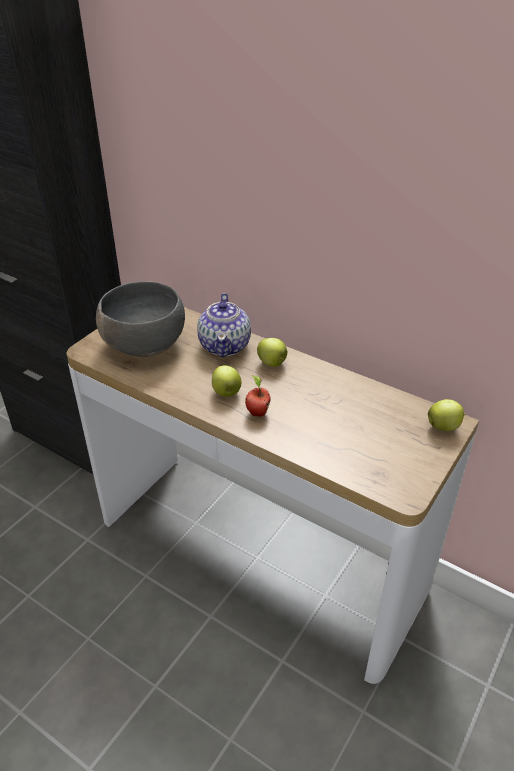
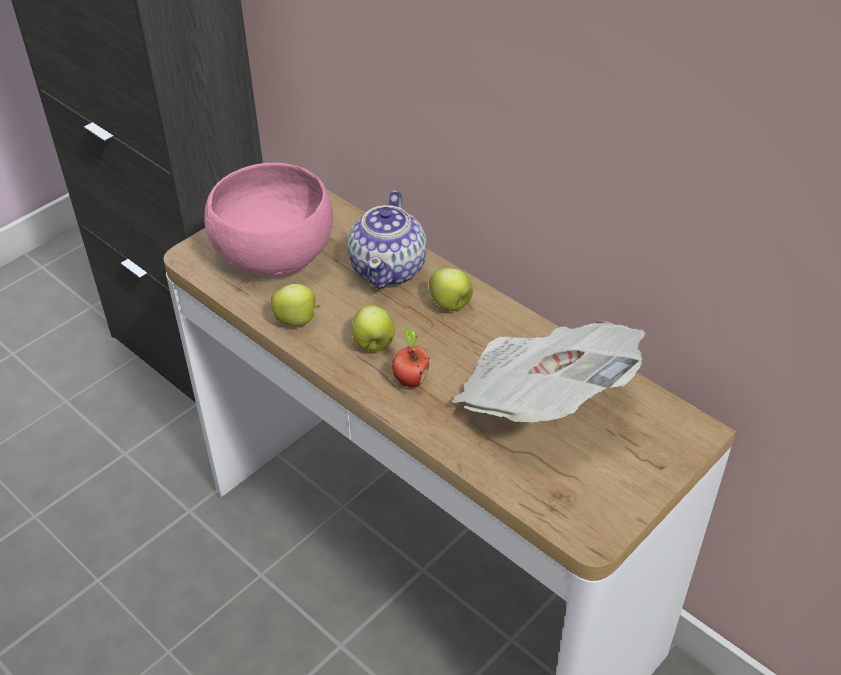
camera: 10 degrees right, 5 degrees up
grey bowl [96,281,185,357] -> pink bowl [205,163,333,276]
apple [428,399,465,431] -> apple moved to [271,284,321,326]
none -> newspaper [452,321,646,423]

